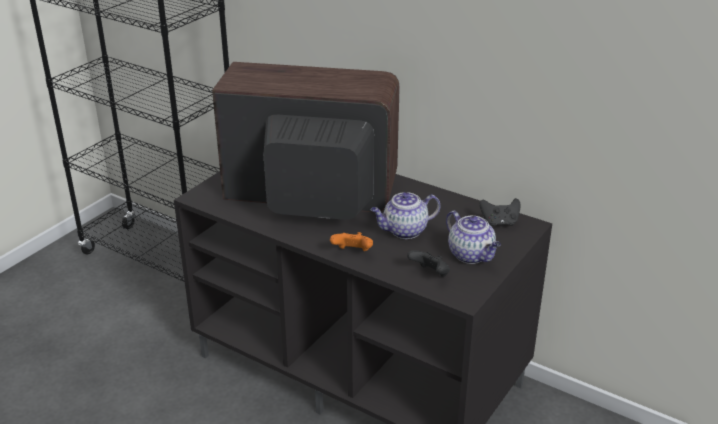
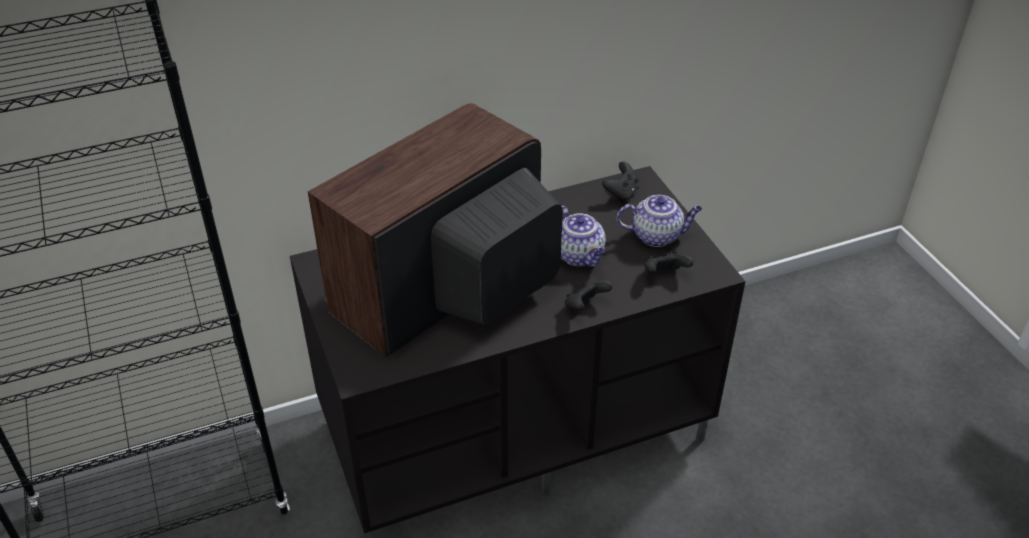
camera: 55 degrees left, 10 degrees up
orange game controller [330,232,373,251] -> black game controller [565,280,613,311]
teapot [371,192,440,239] -> teapot turned 45 degrees counterclockwise [561,206,606,267]

